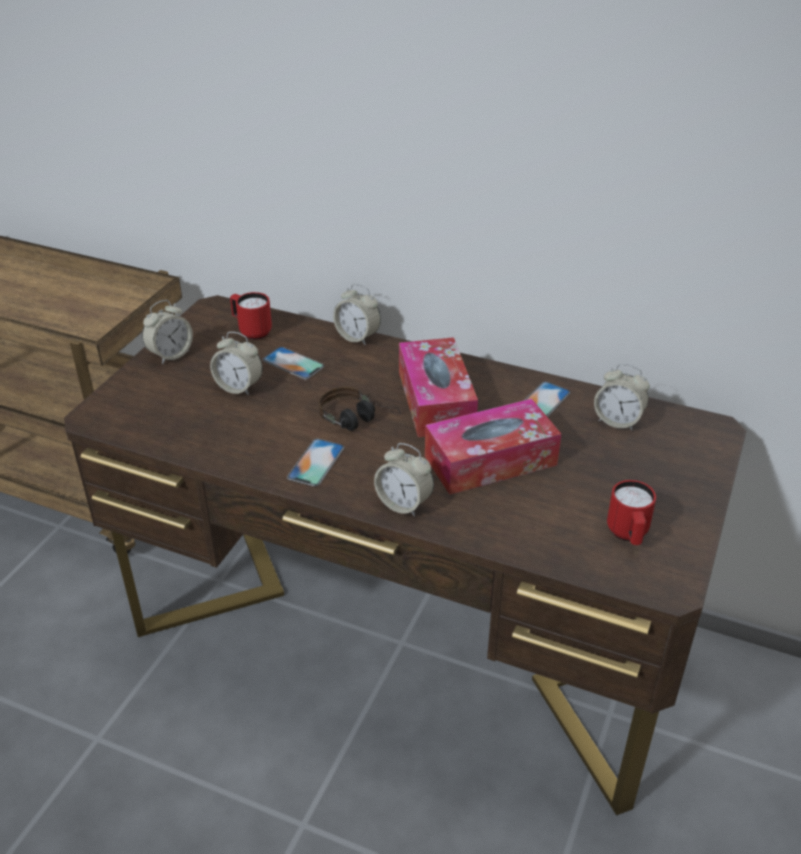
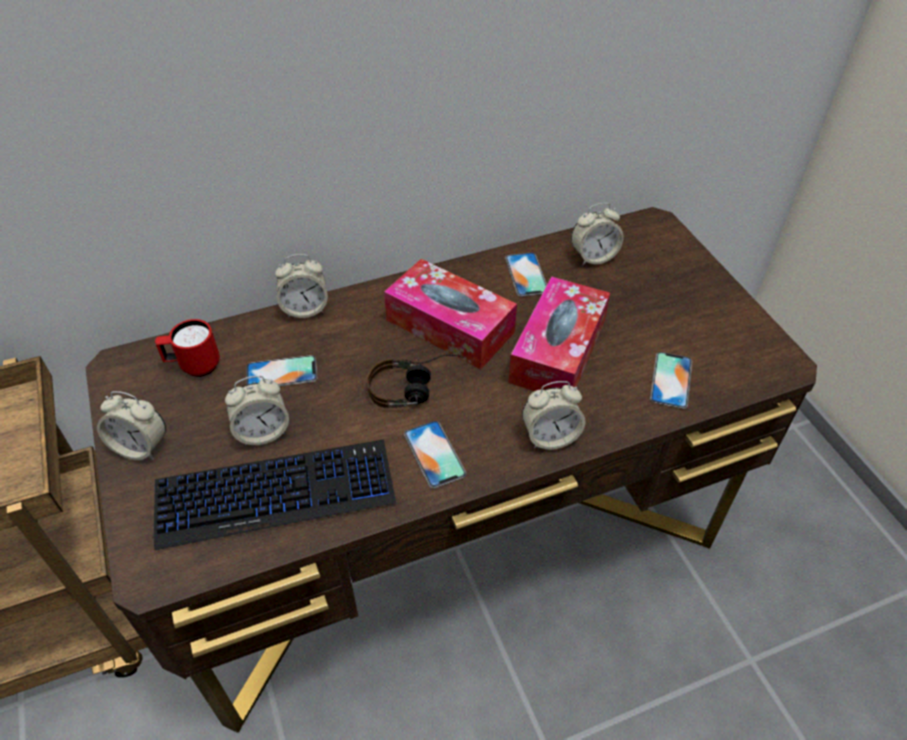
camera: 45 degrees left, 10 degrees up
alarm clock [142,300,193,364] -> alarm clock turned 105 degrees clockwise [97,391,166,460]
red mug [607,480,656,545] -> none
none -> keyboard [154,440,396,550]
none -> phone [650,352,692,409]

